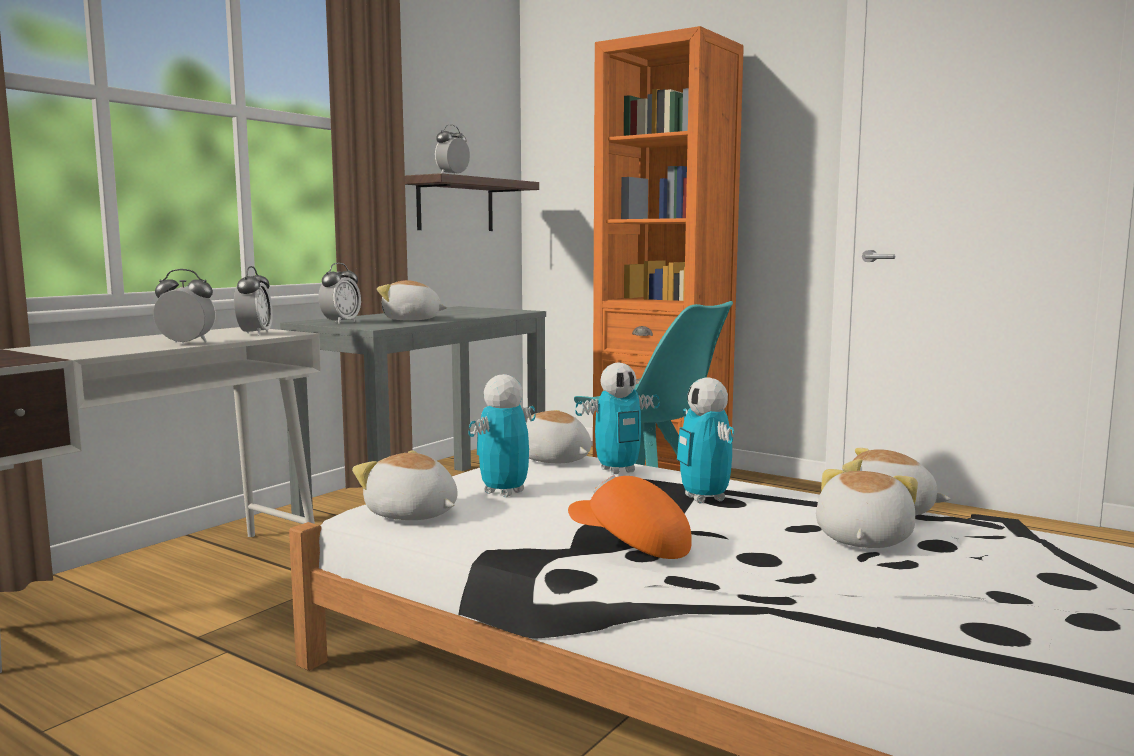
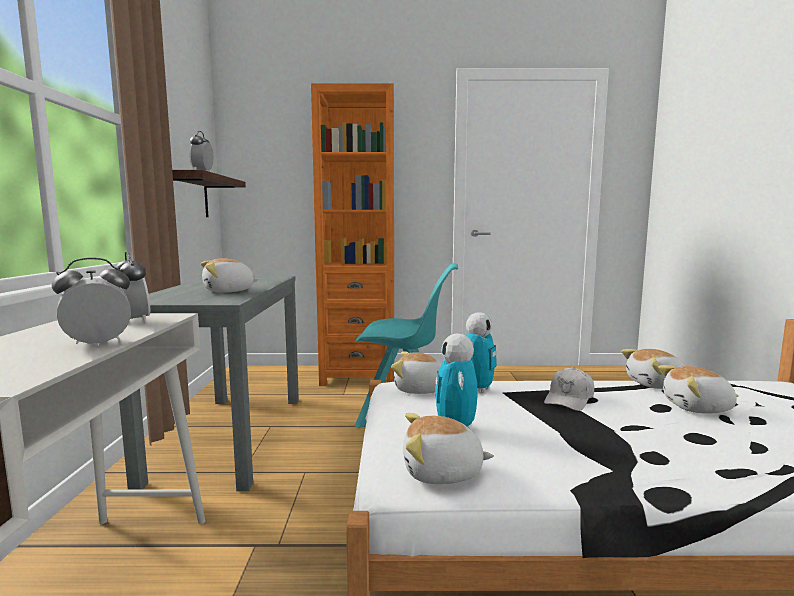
camera: 35 degrees left, 0 degrees up
alarm clock [318,263,361,324] -> none
orange cap [568,475,692,559] -> none
toy robot [677,377,734,503] -> white cap [544,367,594,411]
plush toy [816,469,918,548] -> plush toy turned 75 degrees counterclockwise [658,365,739,414]

